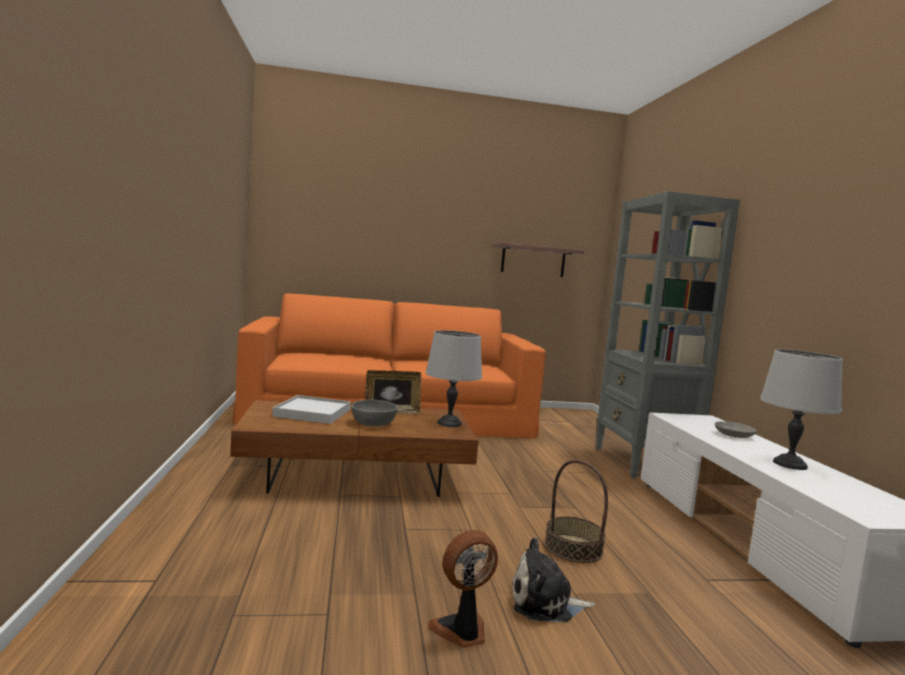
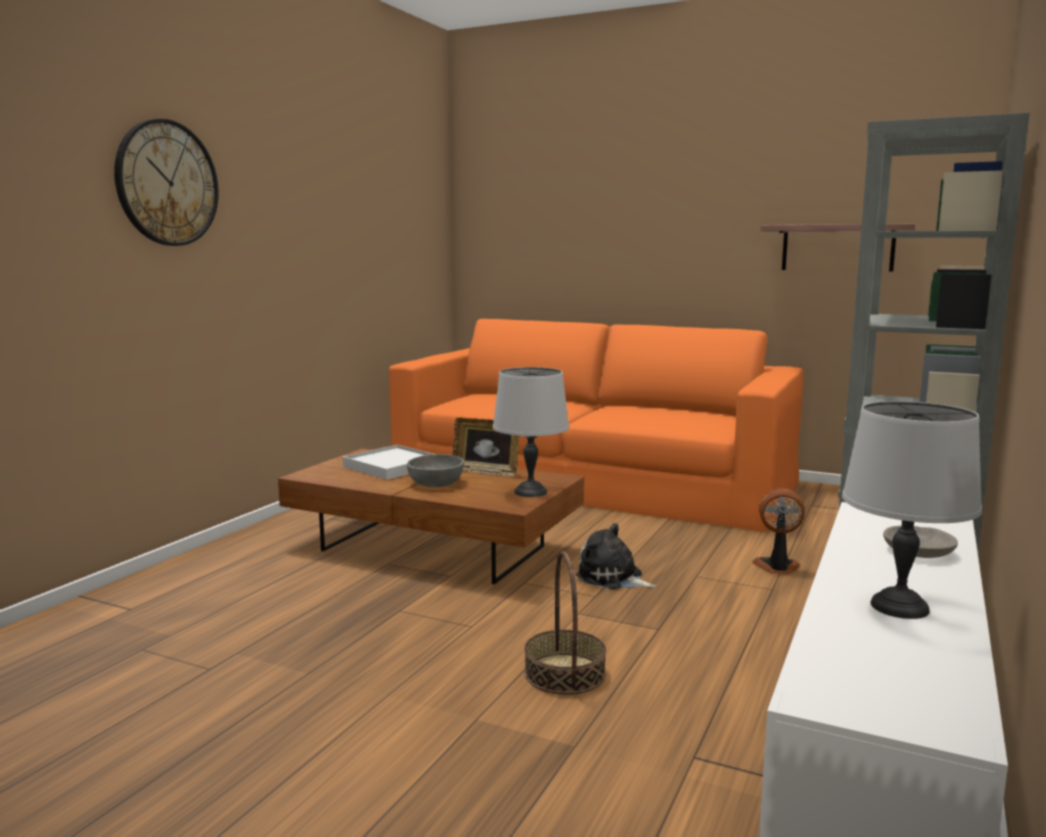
camera: 35 degrees right, 5 degrees up
fan [428,530,498,648] -> fan moved to [752,488,805,575]
plush toy [512,538,595,622] -> plush toy moved to [576,523,656,589]
none -> wall clock [114,119,219,246]

